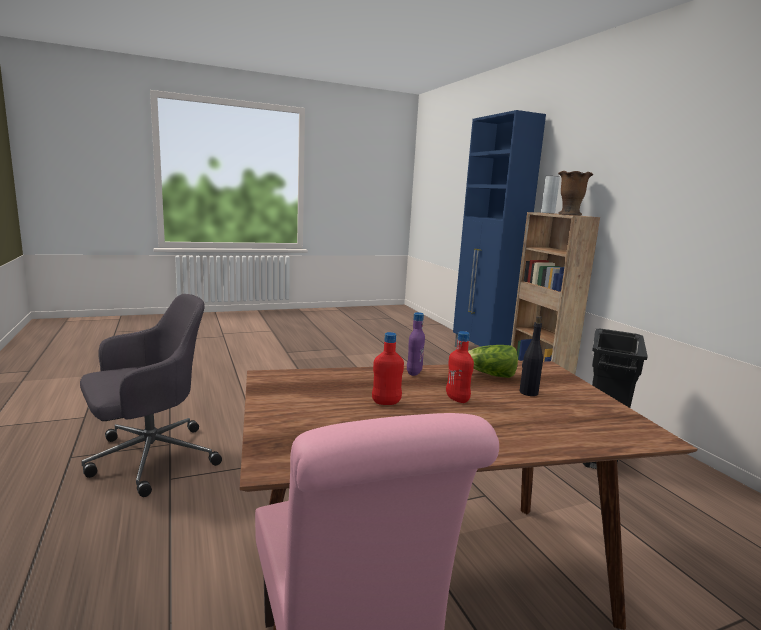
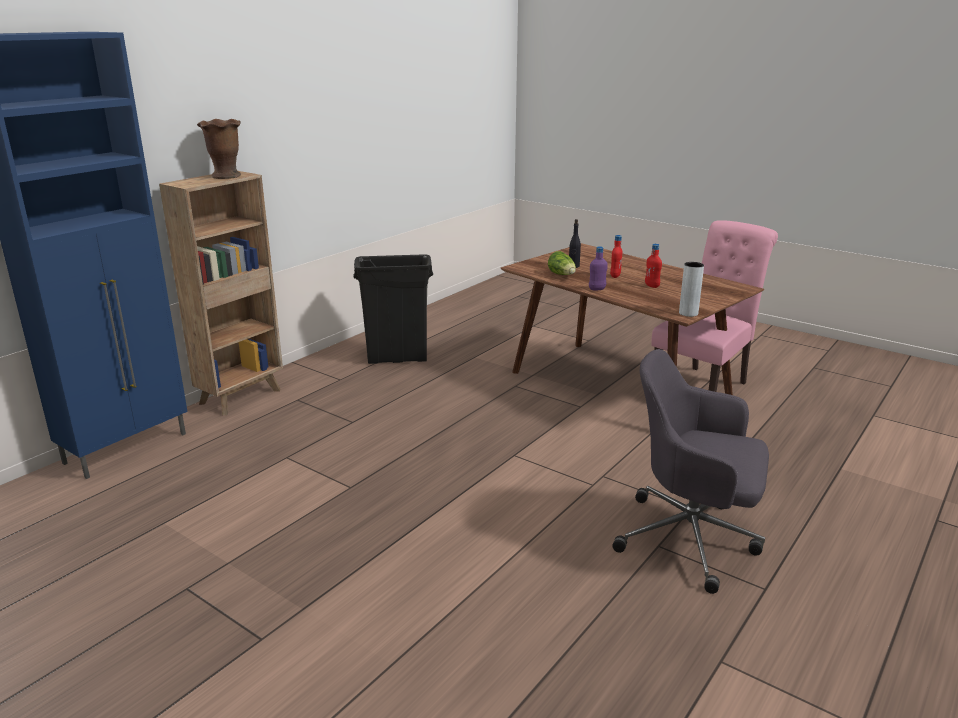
camera: 120 degrees left, 10 degrees up
grey vase [541,176,560,214] -> grey vase moved to [679,262,704,317]

